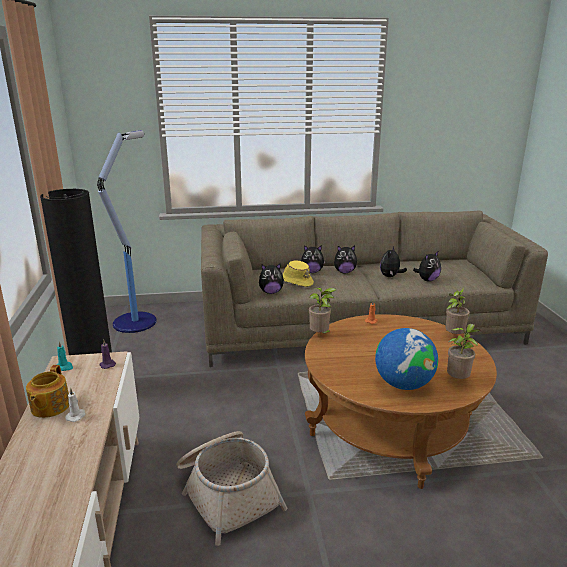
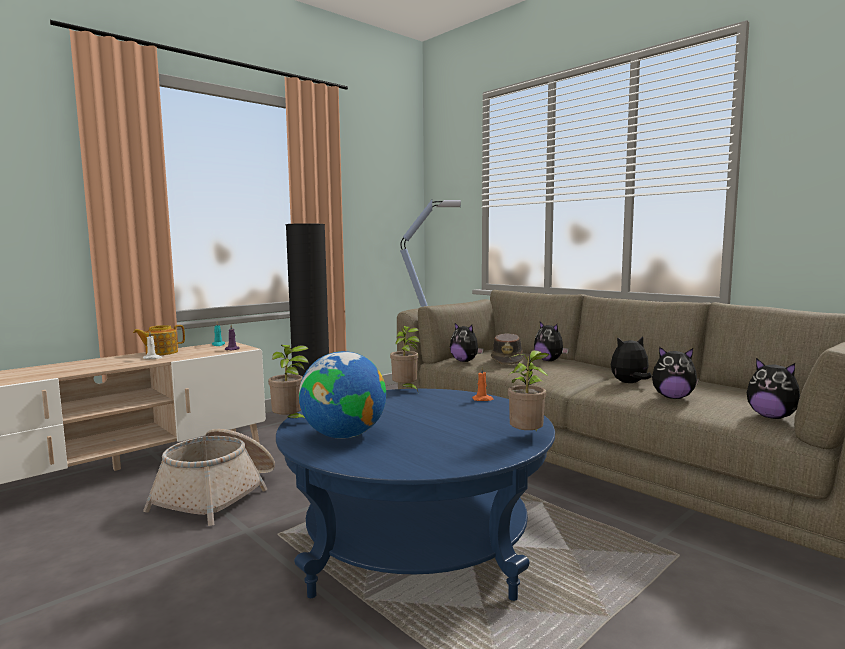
camera: 55 degrees right, 15 degrees down
yellow hat [283,260,314,287] -> brown hat [491,333,524,365]
brown coffee table [305,314,497,489] -> blue coffee table [276,389,555,601]
plush toy [334,246,357,273] -> plush toy moved to [747,358,800,419]
potted plant [447,324,480,379] -> potted plant moved to [268,345,308,418]

